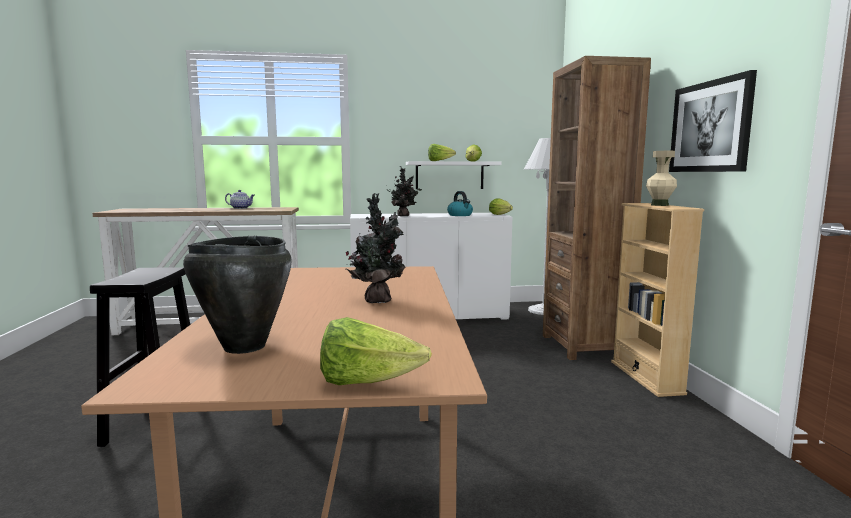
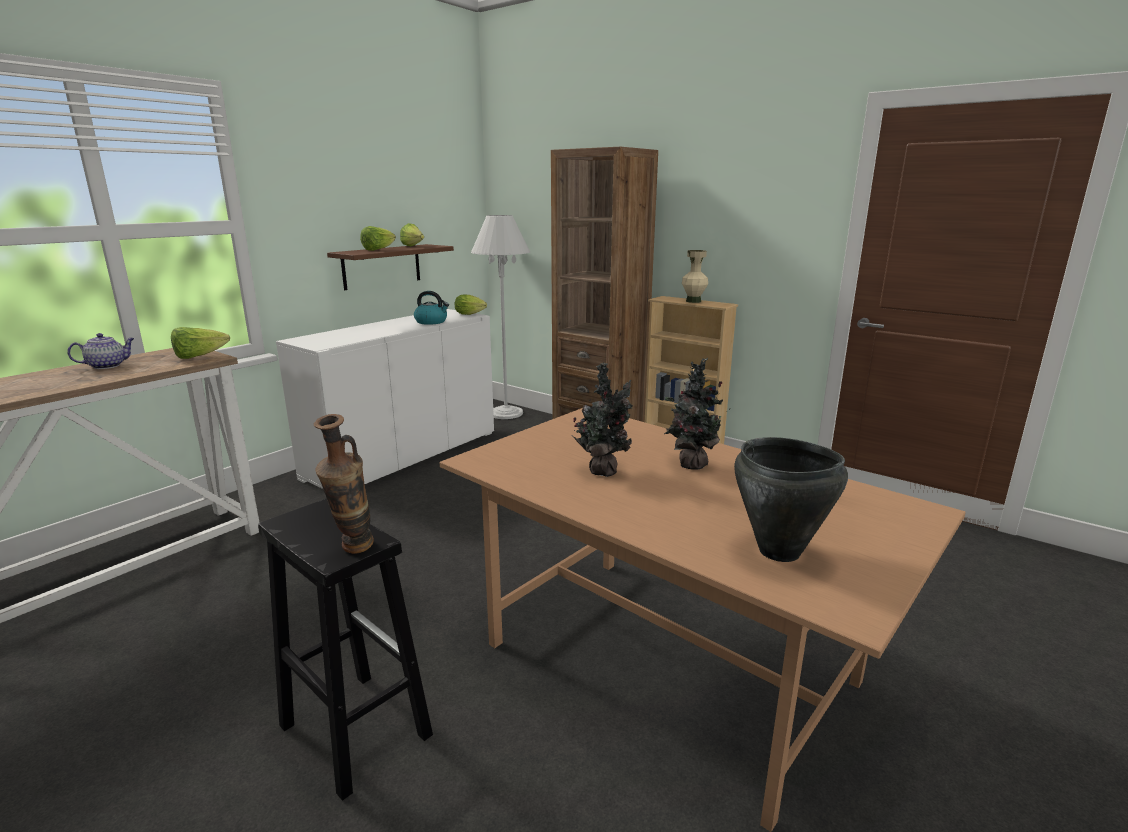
camera: 45 degrees left, 10 degrees up
lettuce [320,317,432,385] -> lettuce moved to [171,327,230,359]
potted plant [387,166,422,216] -> potted plant moved to [571,363,633,477]
white shelf [406,161,501,189] -> brown shelf [327,244,454,290]
picture [669,70,757,172] -> none
none -> vase [313,414,374,554]

